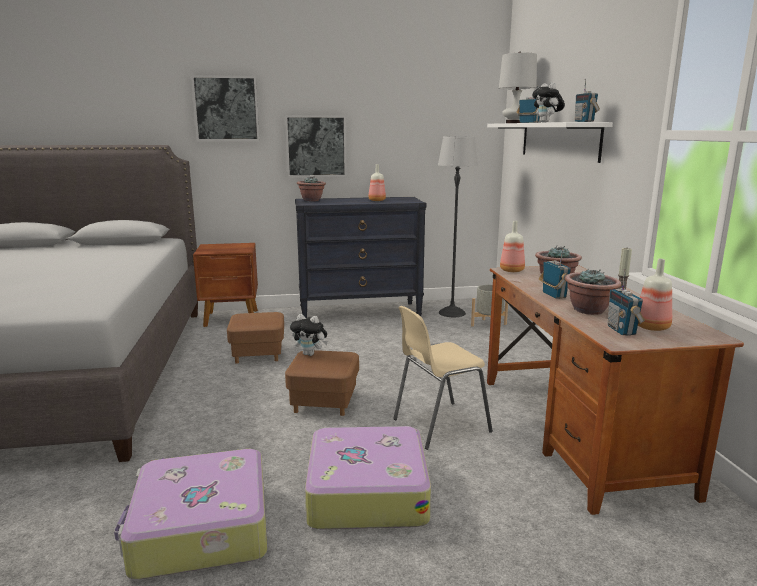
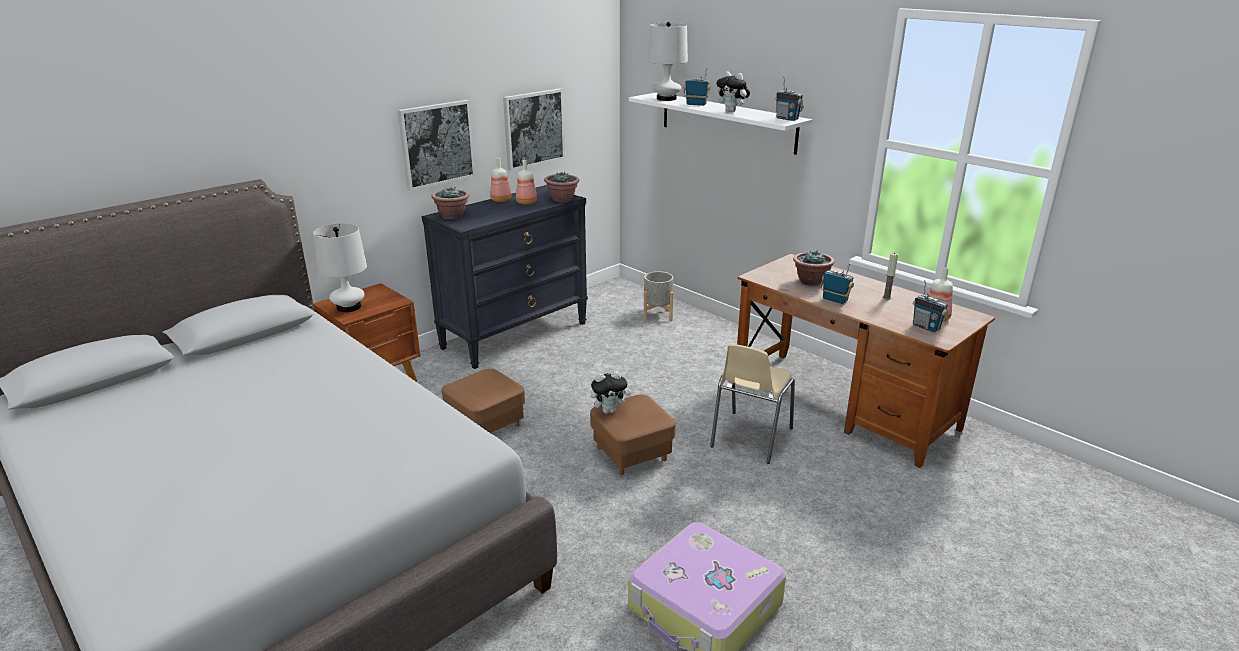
camera: 35 degrees left, 10 degrees up
picture [191,75,260,141] -> picture moved to [503,88,565,171]
suitcase [305,426,431,529] -> none
floor lamp [438,136,478,317] -> none
bottle [500,221,525,272] -> bottle moved to [490,158,511,202]
potted plant [565,269,621,315] -> potted plant moved to [544,172,579,202]
none -> white table lamp [313,223,367,313]

